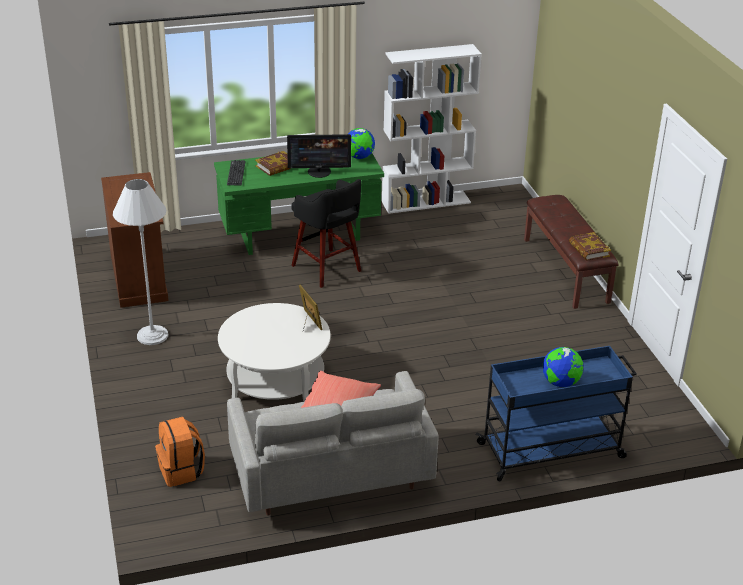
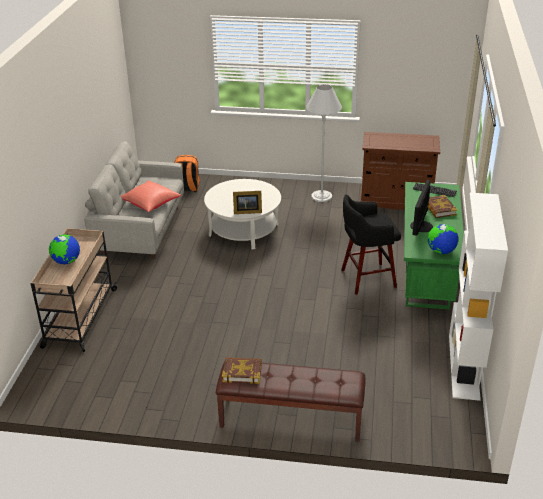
camera: 115 degrees right, 0 degrees up
blue cart [476,346,637,482] -> beige cart [30,228,117,352]

